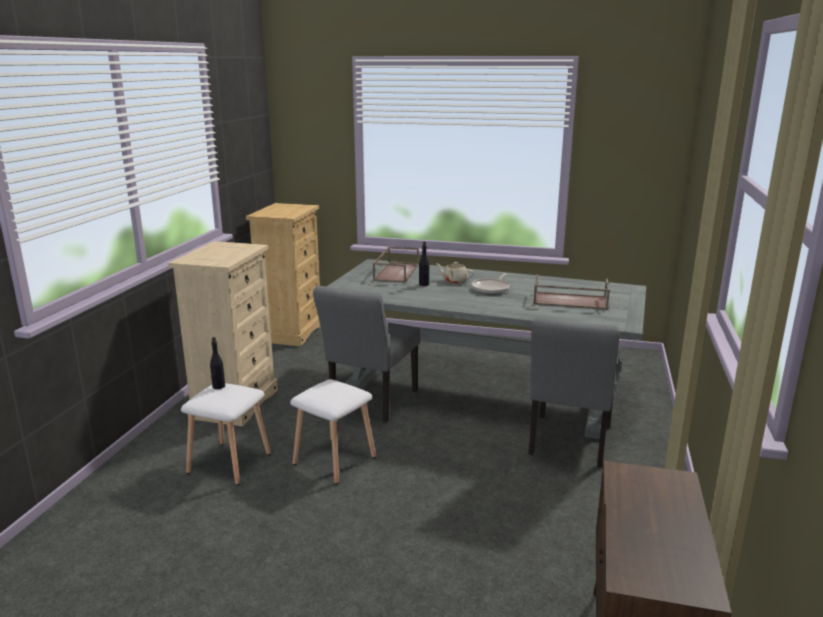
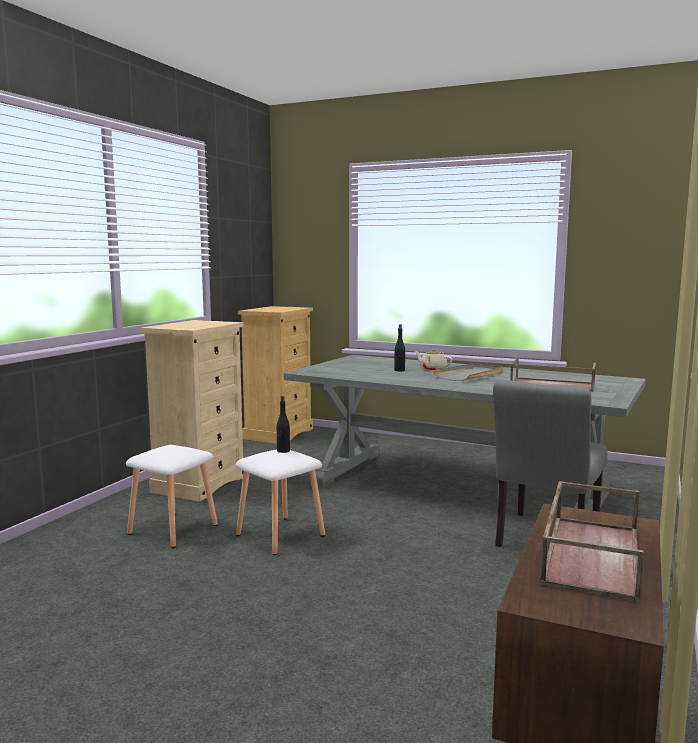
camera: 10 degrees right, 10 degrees down
black bottle [210,337,225,389] -> black bottle moved to [277,396,290,453]
grey chair [313,286,420,423] -> none
brown tray [373,247,419,283] -> brown tray moved to [540,481,644,603]
frying pan [472,273,510,294] -> grey tray [433,363,503,381]

